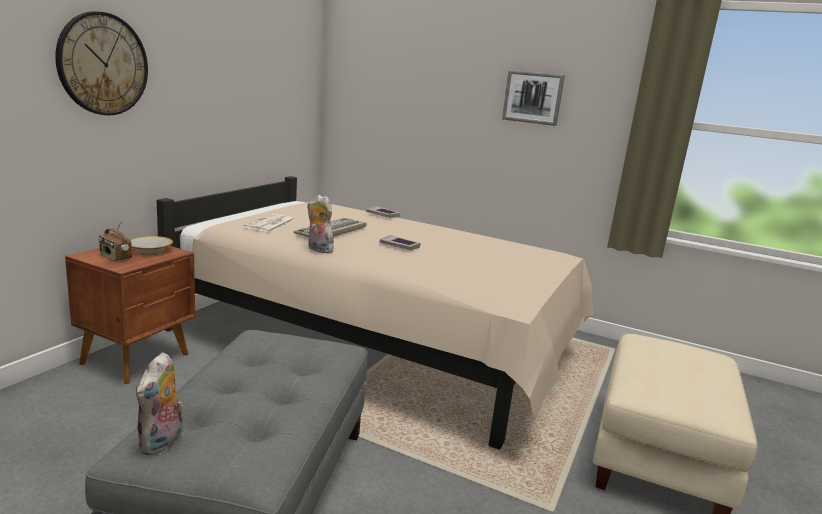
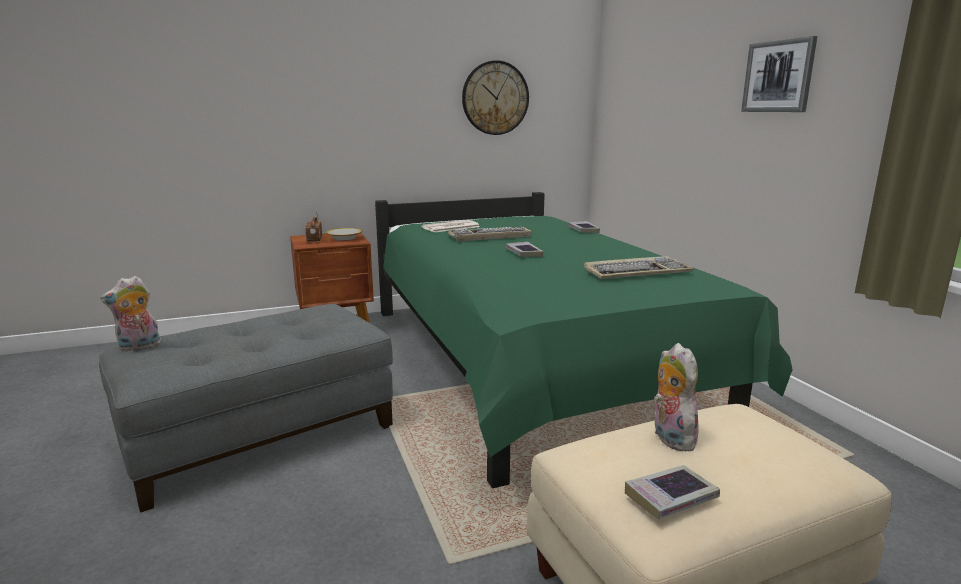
camera: 45 degrees right, 0 degrees up
wall clock [55,11,148,115] -> wall clock moved to [462,60,529,135]
beige bed [157,176,594,450] -> green bed [375,192,793,488]
plush toy [307,195,335,253] -> plush toy moved to [654,343,699,452]
none -> keyboard [584,256,694,279]
none -> book [625,465,720,519]

